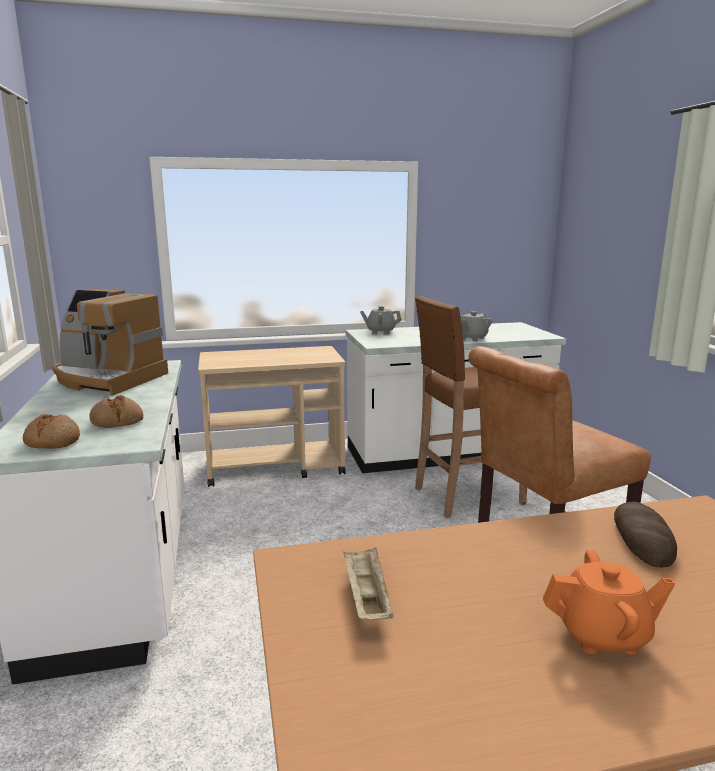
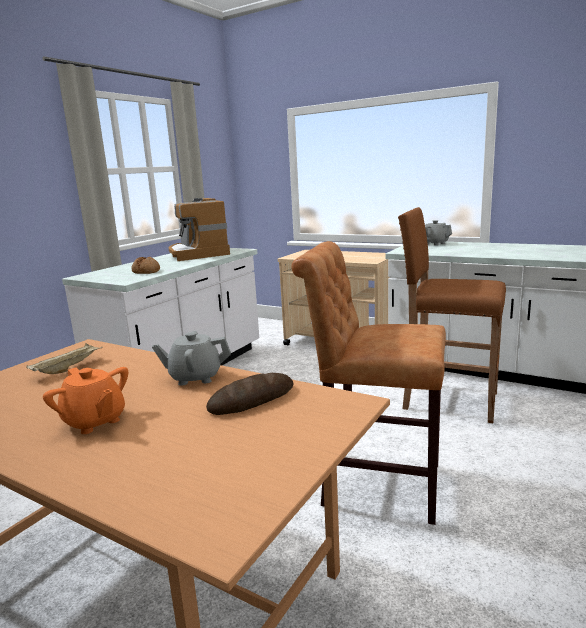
camera: 45 degrees right, 0 degrees up
bread [23,414,80,449] -> none
grey teapot [460,311,492,341] -> grey teapot moved to [152,331,231,386]

